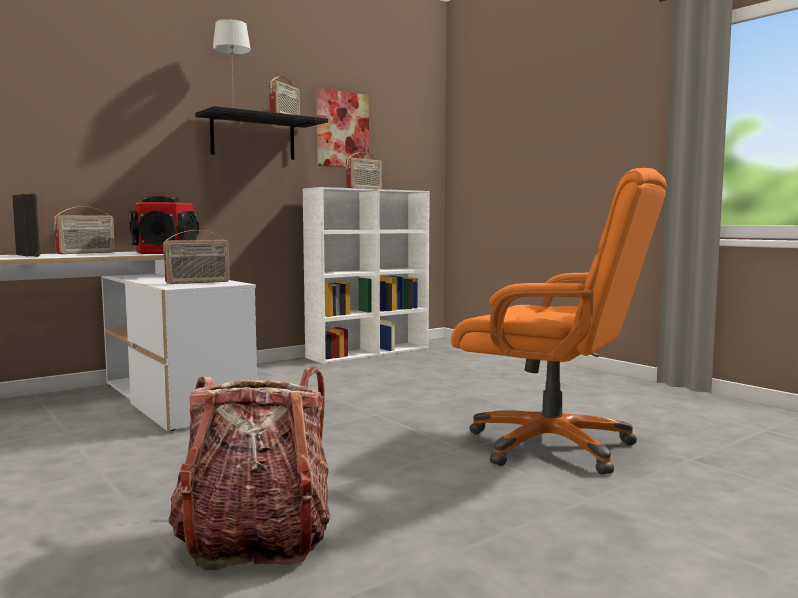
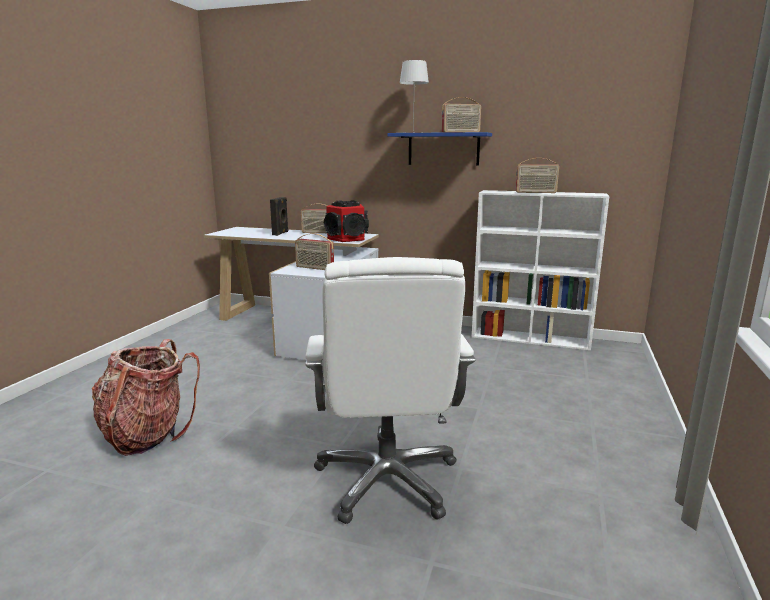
camera: 55 degrees right, 10 degrees up
black shelf [195,106,328,160] -> blue shelf [387,132,492,165]
picture [316,88,369,167] -> none
orange office chair [451,168,667,475] -> white office chair [305,257,476,524]

